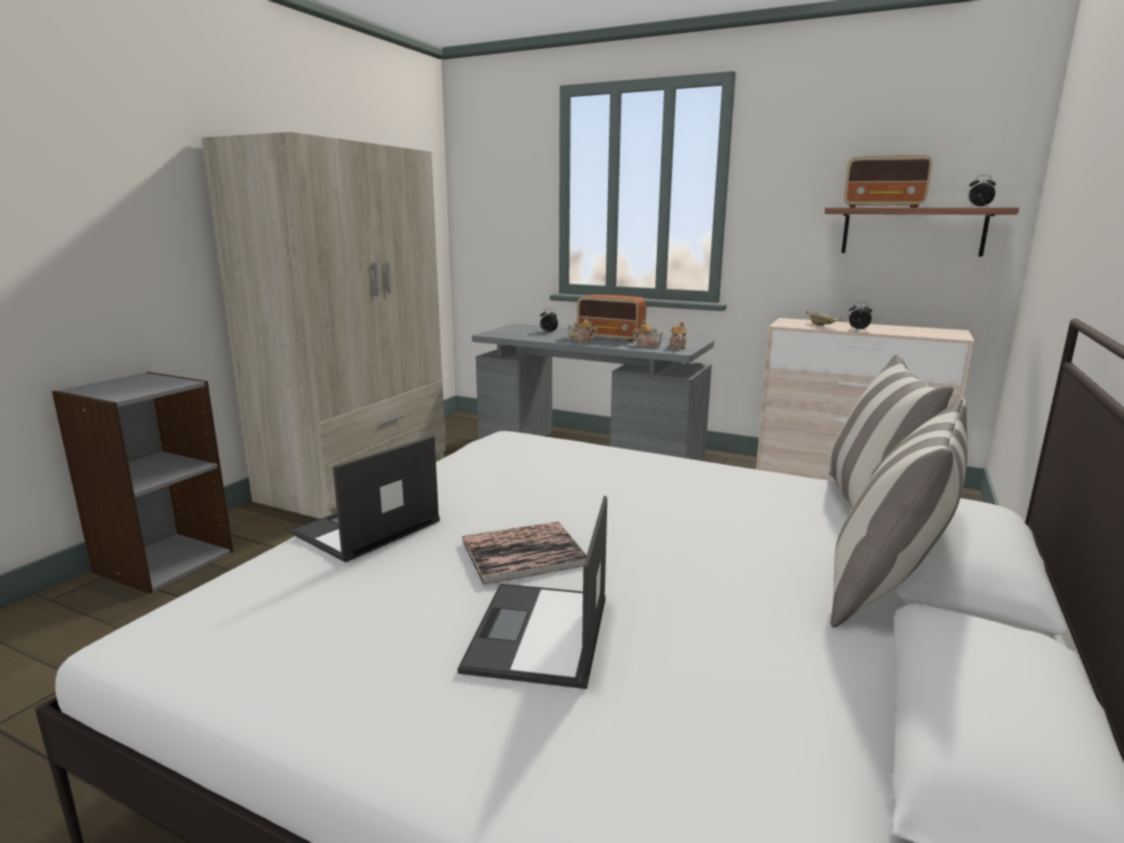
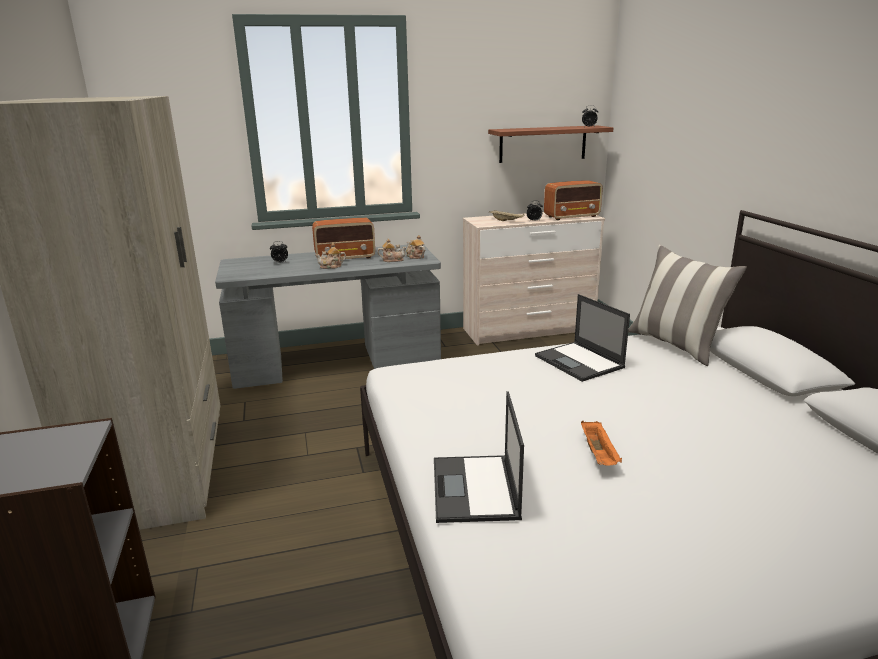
camera: 40 degrees left, 5 degrees up
laptop [458,496,607,689] -> laptop moved to [535,294,630,382]
book [462,522,587,585] -> orange tray [581,420,622,466]
pillow [831,398,968,628] -> none
radio [844,155,932,208] -> radio moved to [544,180,603,220]

